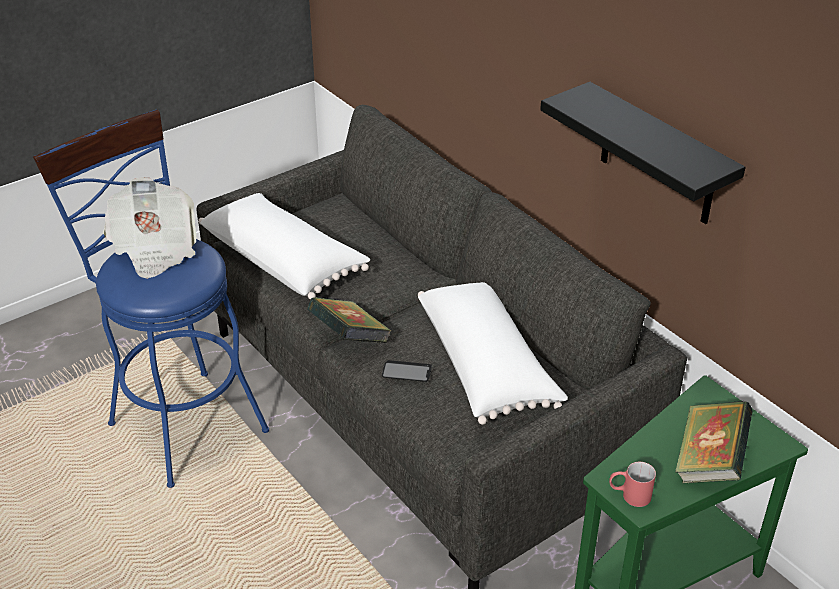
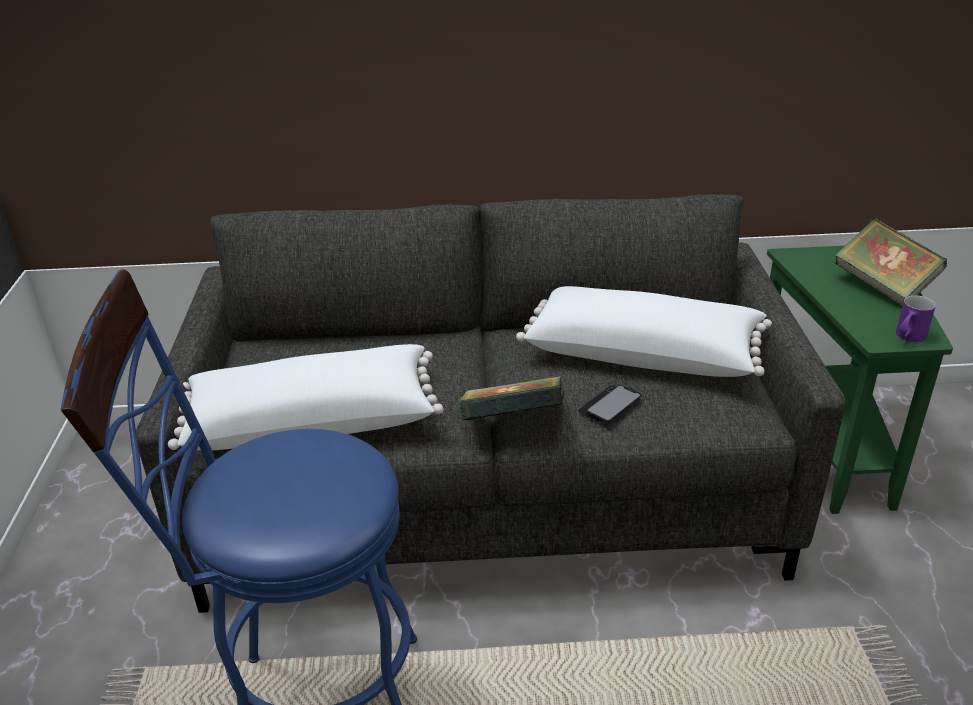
camera: 55 degrees left, 5 degrees down
newspaper [103,177,196,279] -> none
black shelf [540,82,745,224] -> none
red mug [609,462,656,507] -> purple mug [896,295,936,342]

